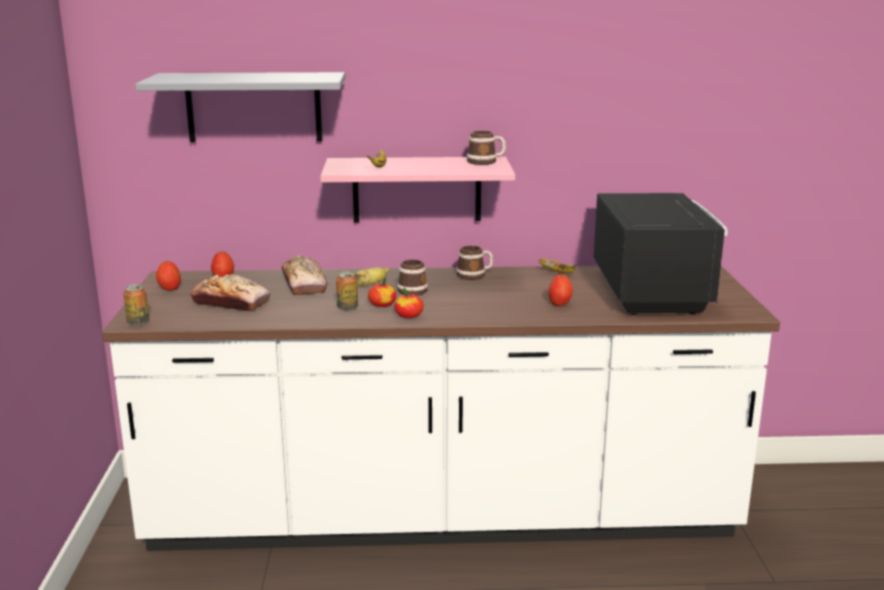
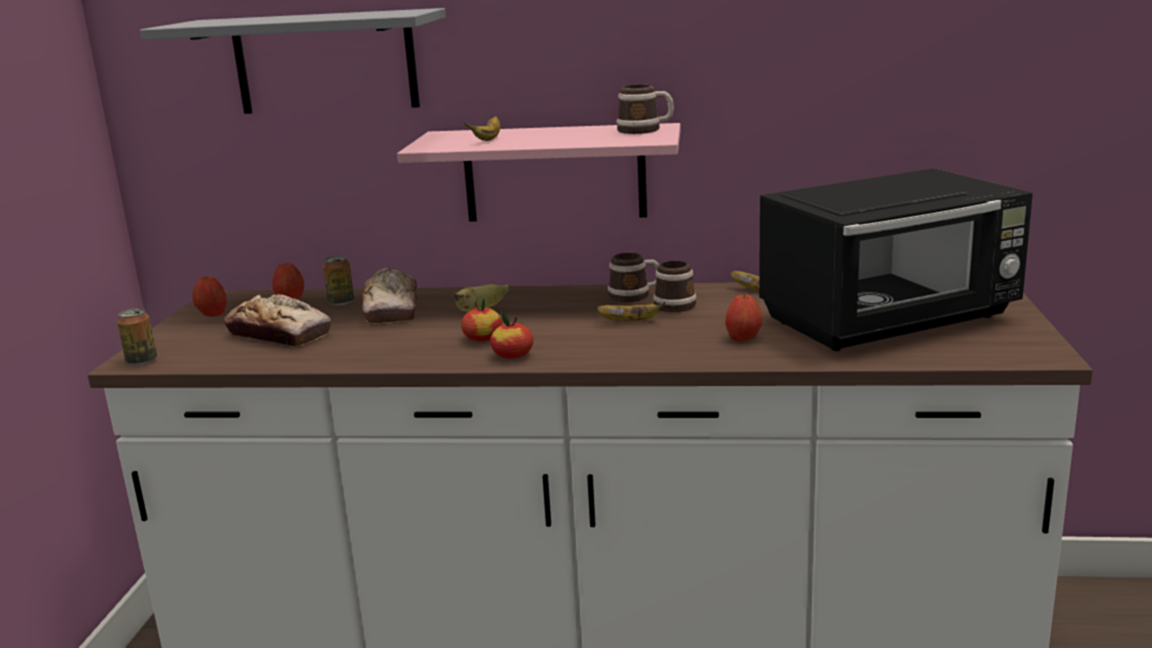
camera: 10 degrees right, 0 degrees up
can [336,271,358,311] -> can moved to [323,256,354,305]
mug [397,260,428,296] -> mug moved to [653,261,697,312]
black microwave [594,193,728,315] -> black microwave turned 60 degrees clockwise [759,168,1033,351]
none -> banana [596,302,666,321]

